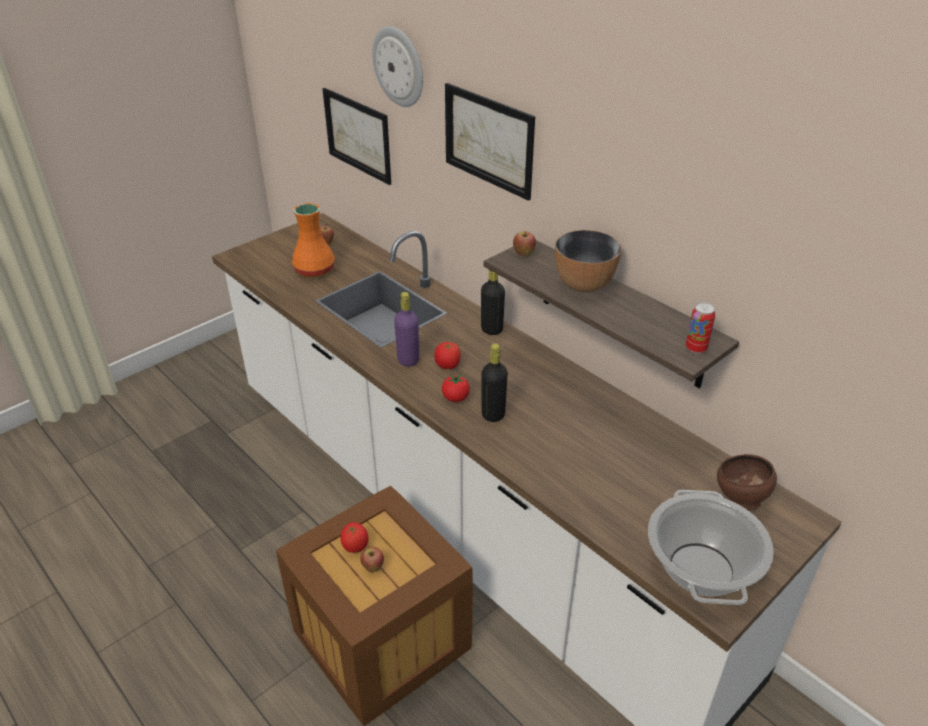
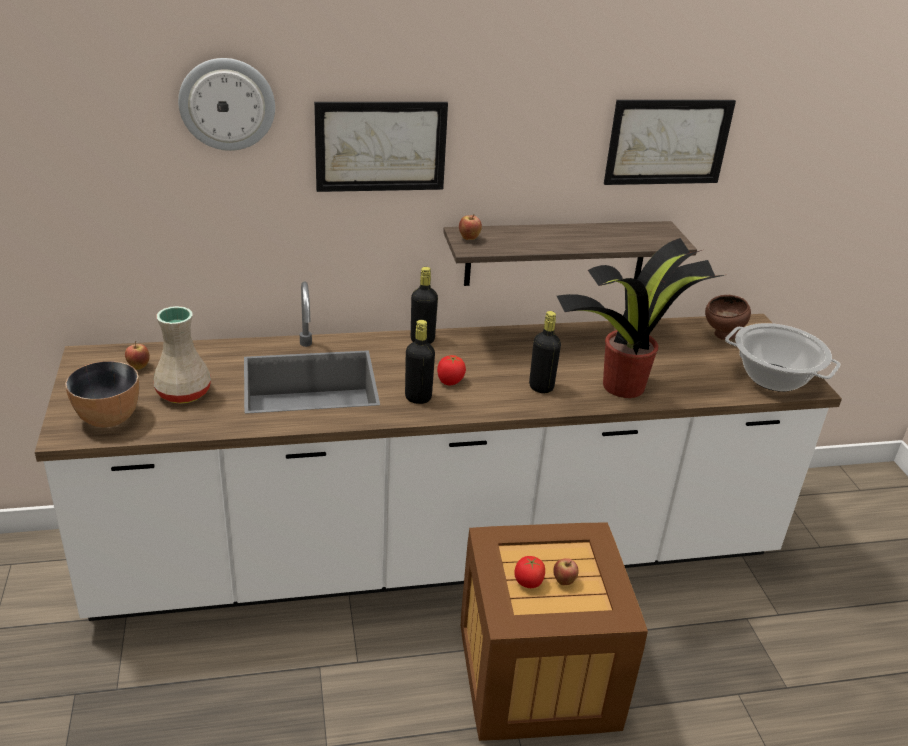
camera: 60 degrees left, 5 degrees down
orange vase [292,203,335,278] -> beige vase [153,306,211,404]
picture [322,88,391,185] -> picture moved to [604,100,736,185]
purple bottle [394,292,419,367] -> black bottle [405,320,435,404]
tomato [442,374,470,402] -> none
bowl [555,230,622,292] -> bowl moved to [65,361,139,427]
can [686,302,715,354] -> none
none -> potted plant [557,238,724,398]

